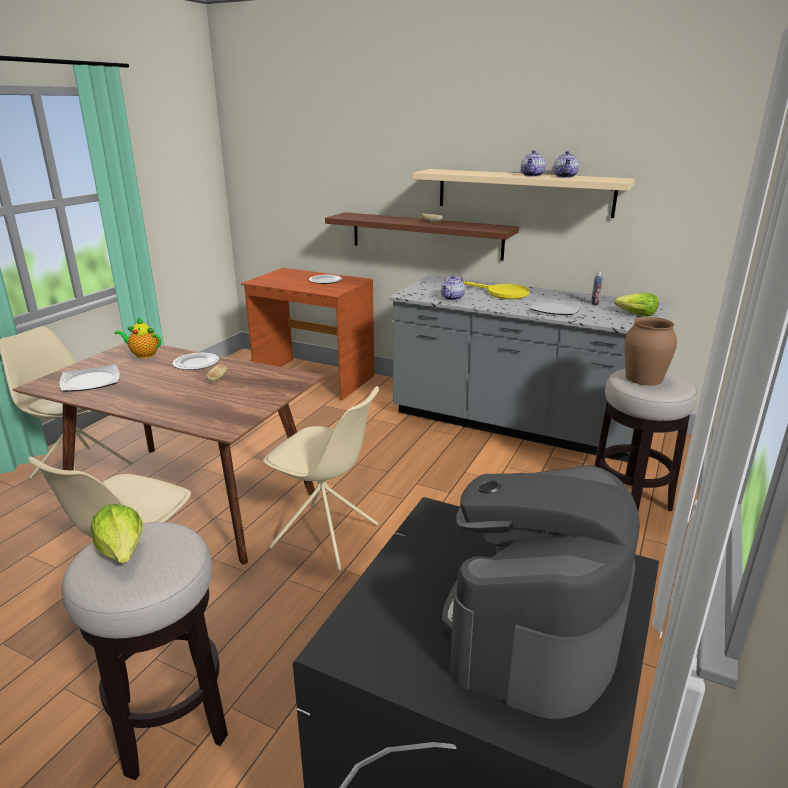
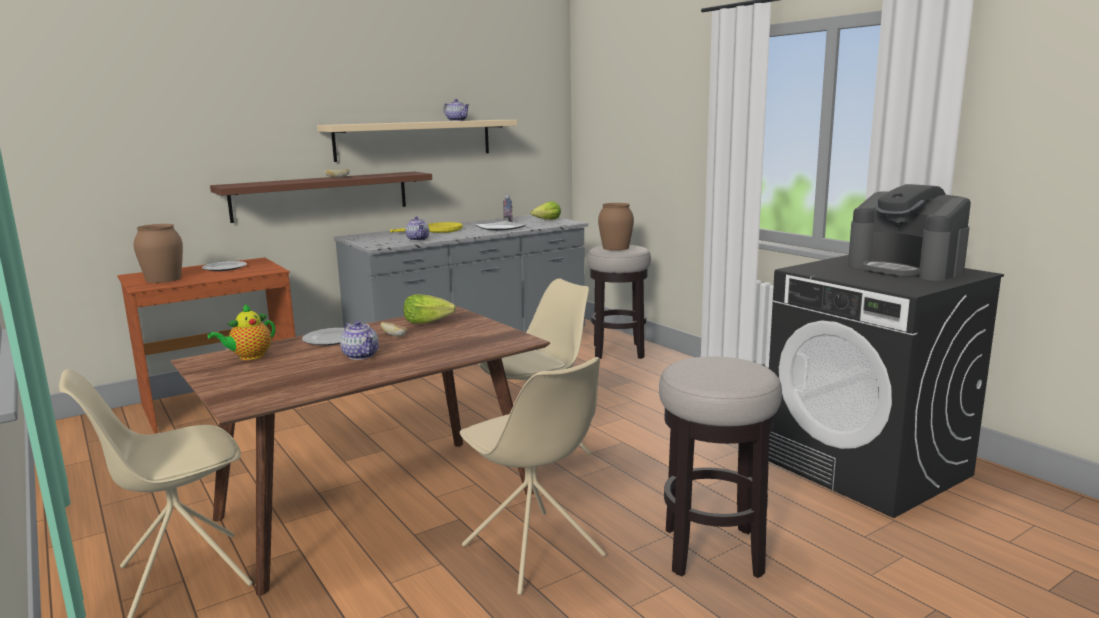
camera: 60 degrees left, 10 degrees down
plate [60,364,120,392] -> none
lettuce [91,504,142,563] -> lettuce moved to [404,294,456,324]
teapot [521,150,546,177] -> teapot moved to [340,321,379,360]
none -> brown vase [134,224,183,283]

